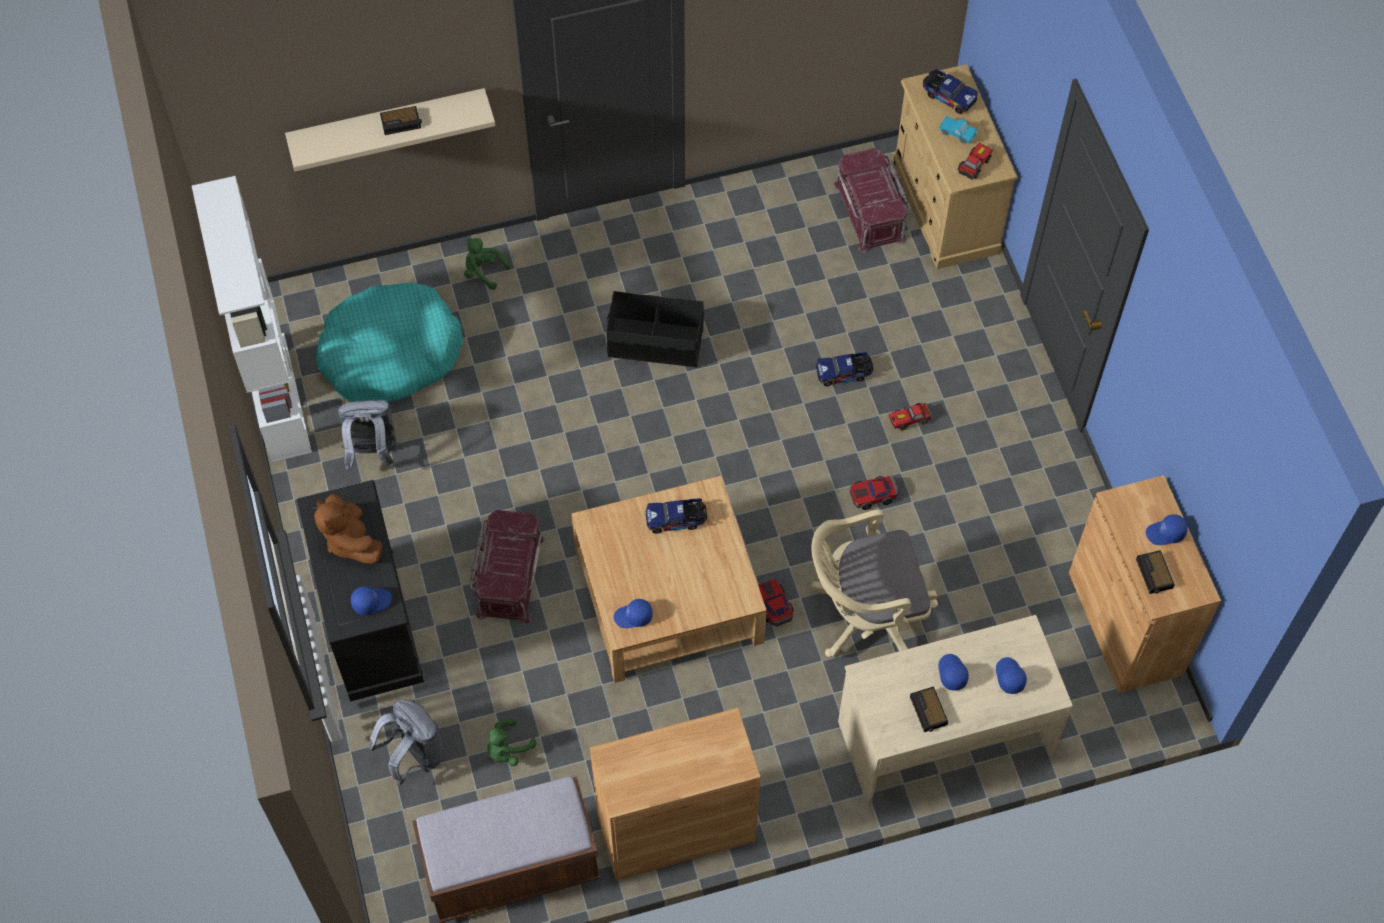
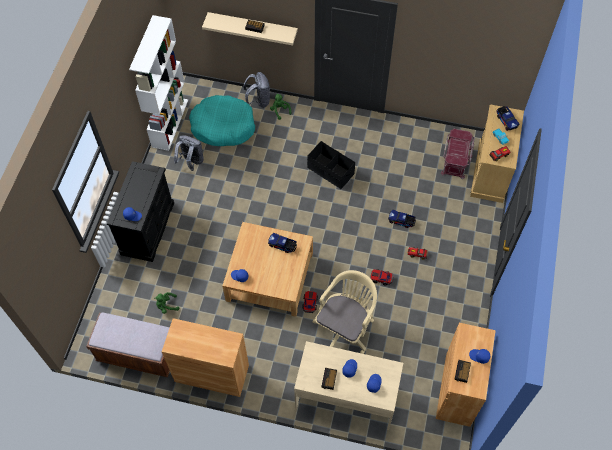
camera: 30 degrees right, 0 degrees up
brown plush toy [314,494,382,564] -> none
grey backpack [369,699,443,785] -> grey backpack moved to [243,72,270,108]
red storage box [470,510,545,625] -> none
beige office chair [810,509,938,657] -> beige office chair turned 105 degrees clockwise [313,270,377,354]

